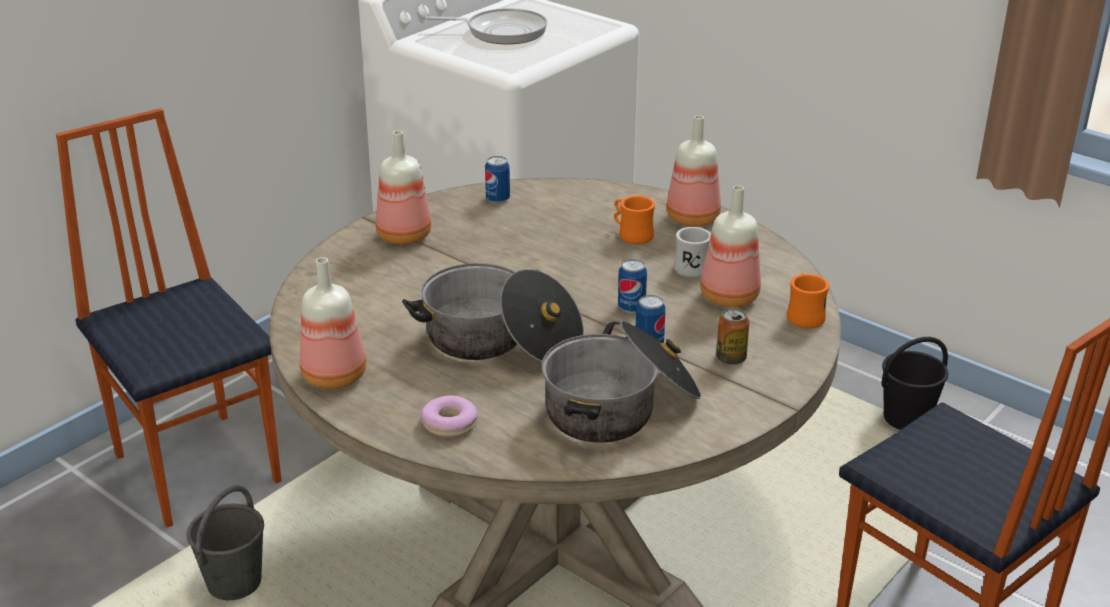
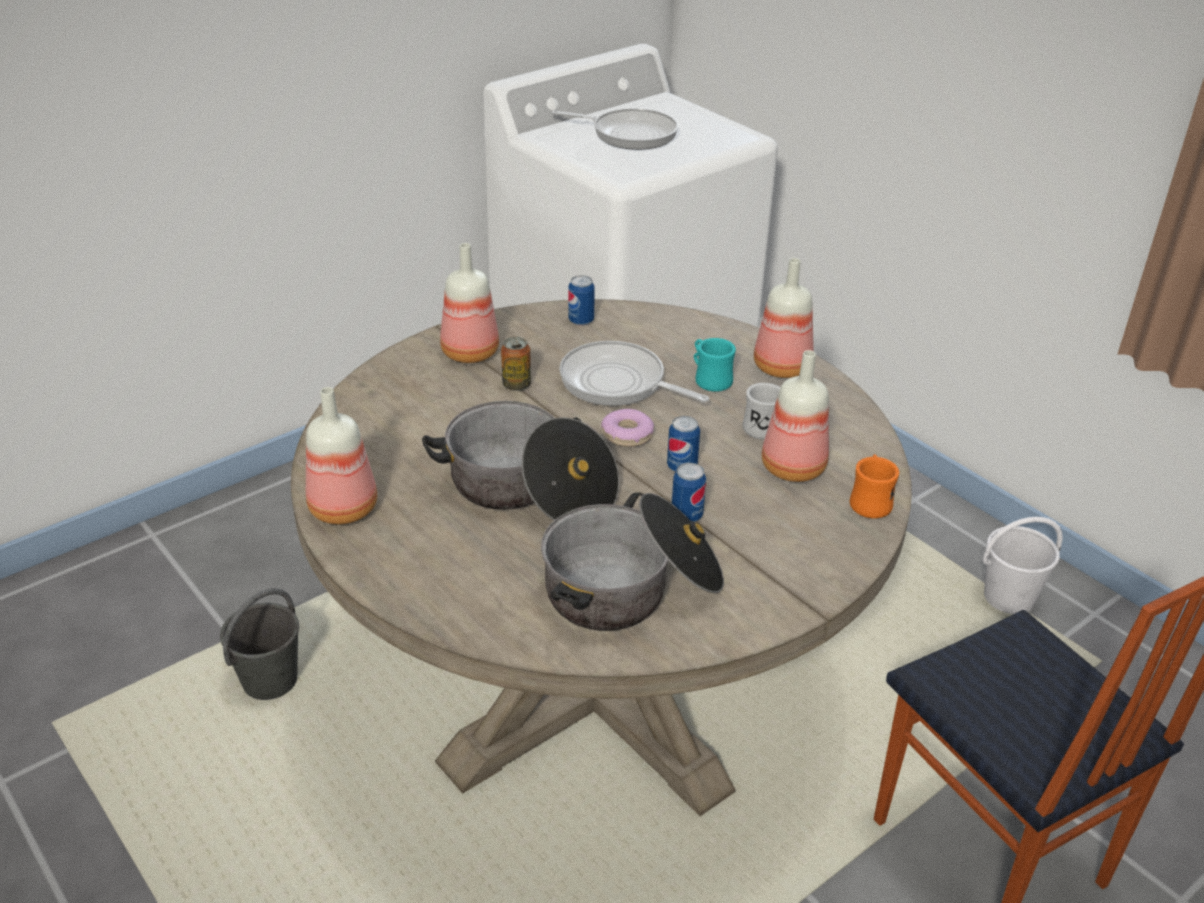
camera: 10 degrees right, 5 degrees up
chair [56,108,282,528] -> none
donut [421,395,478,437] -> donut moved to [601,409,654,447]
orange mug [614,196,655,244] -> turquoise mug [694,338,736,392]
can [716,308,749,365] -> can moved to [501,337,531,391]
black bucket [881,337,949,430] -> white bucket [983,517,1063,614]
none -> frying pan [559,341,709,406]

